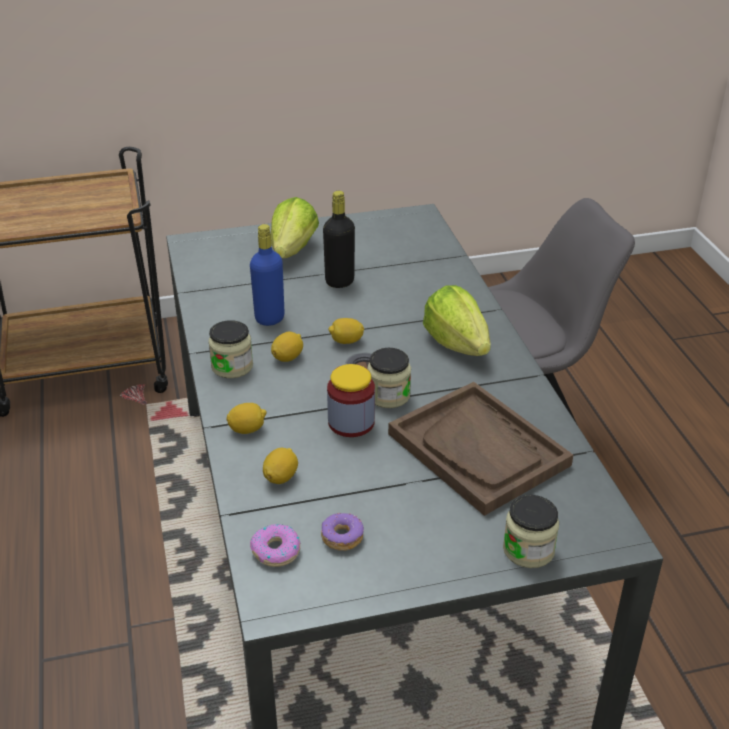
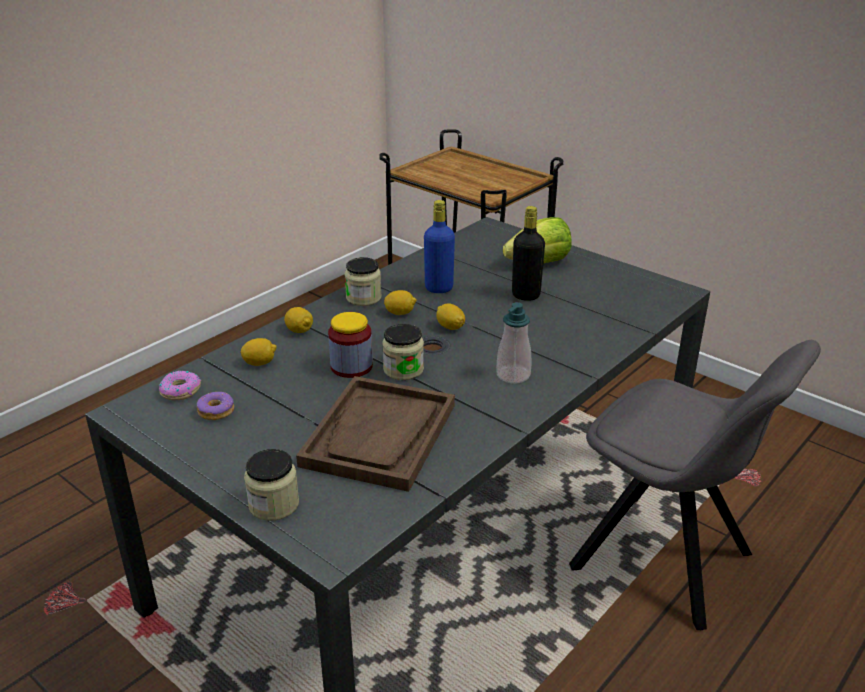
camera: 55 degrees right, 5 degrees down
lettuce [423,285,491,356] -> soap dispenser [496,302,531,383]

